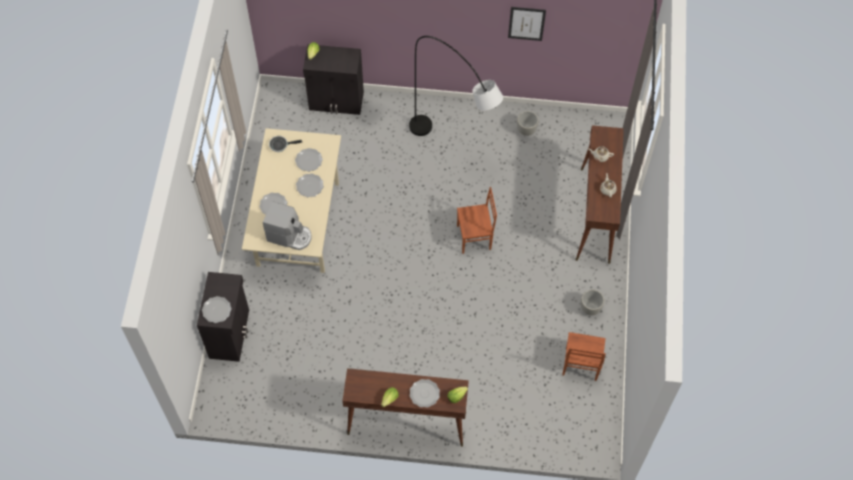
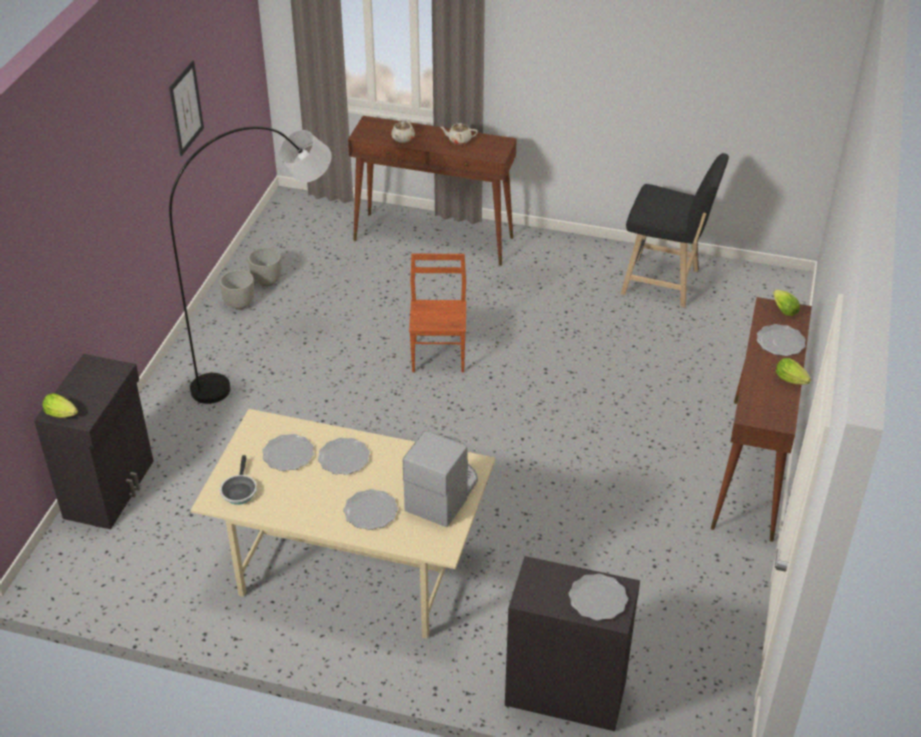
camera: 80 degrees left, 20 degrees down
brown chair [562,332,606,381] -> black stool [621,153,729,308]
grey planter [581,289,604,315] -> grey planter moved to [219,270,254,310]

